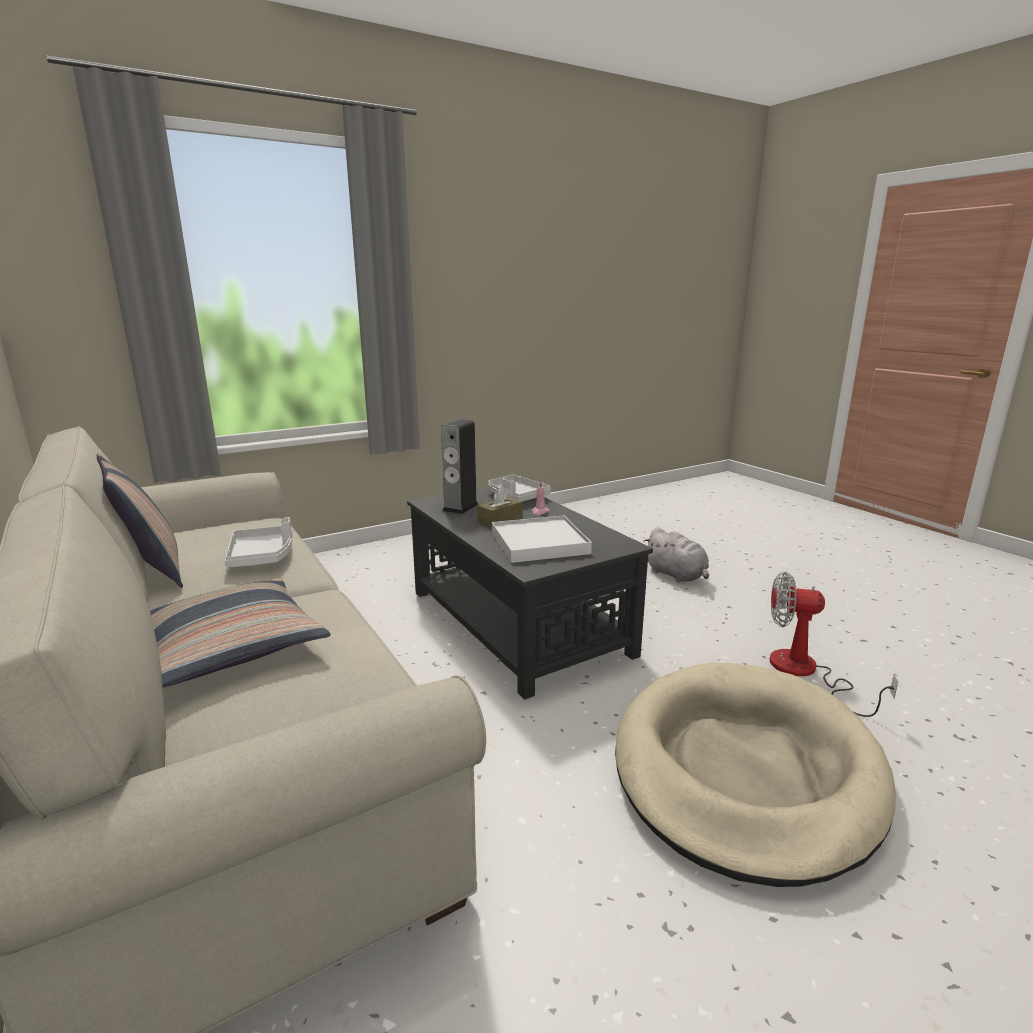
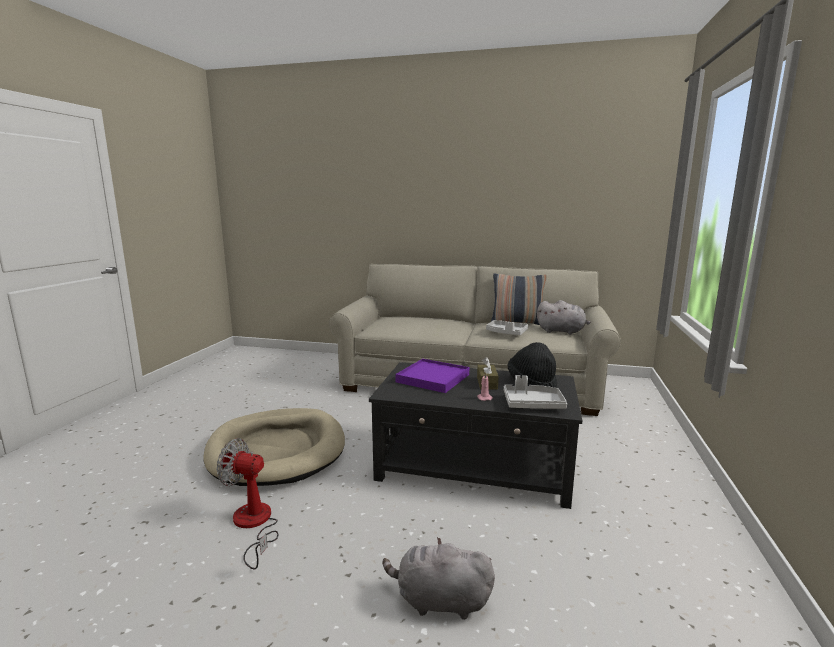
camera: 135 degrees right, 5 degrees down
pillow [150,578,331,687] -> none
speaker [441,419,479,514] -> black hat [508,342,557,388]
white tray [492,515,592,563] -> purple tray [395,359,469,393]
fan [769,572,898,717] -> fan turned 135 degrees counterclockwise [216,438,278,569]
none -> grey plush toy [537,300,591,335]

